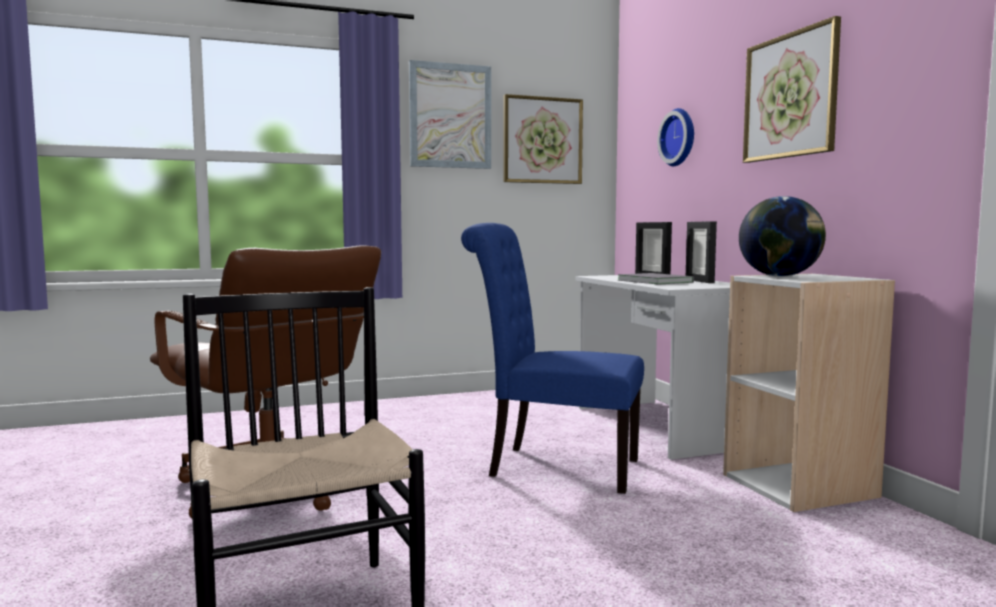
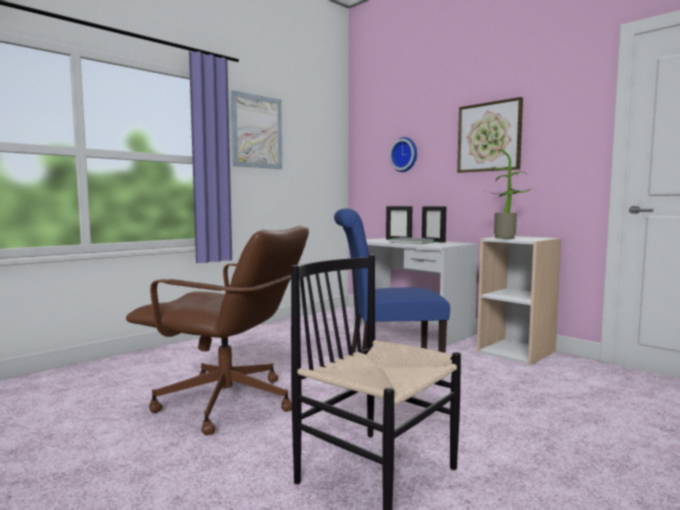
camera: 25 degrees left, 0 degrees up
picture [503,94,583,184] -> none
globe [739,196,826,277] -> potted plant [483,149,530,239]

